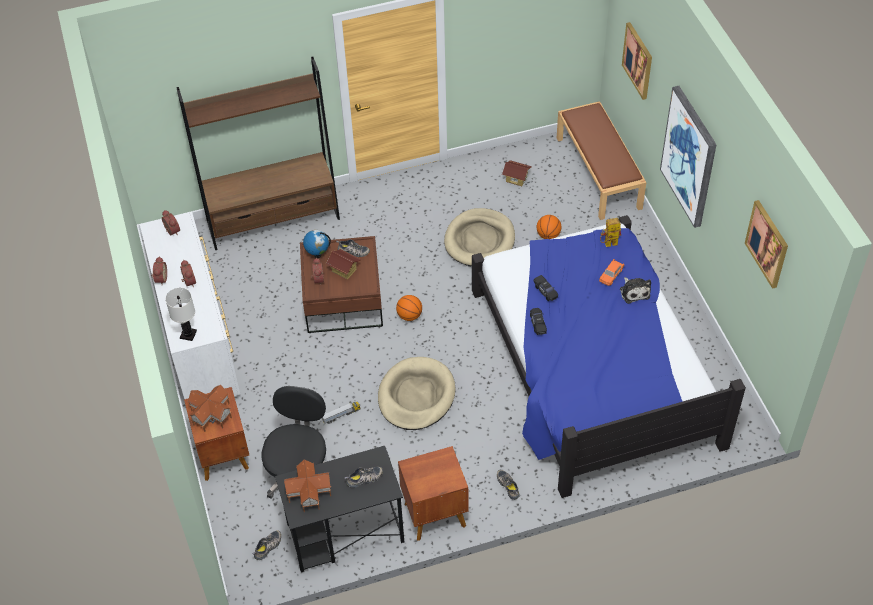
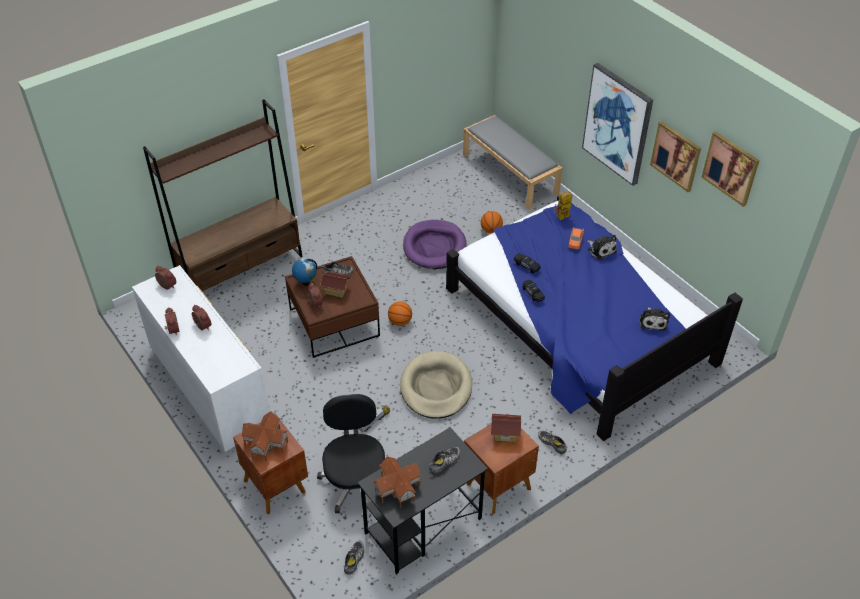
camera: 20 degrees left, 5 degrees down
white table lamp [165,288,197,341] -> none
beige dog bed [444,208,515,267] -> purple dog bed [403,220,467,269]
toy house [502,160,532,186] -> toy house moved to [491,414,521,442]
brown bench [557,101,646,220] -> grey bench [463,115,562,210]
picture [622,22,652,100] -> picture moved to [650,121,701,192]
none -> plush toy [639,307,670,331]

